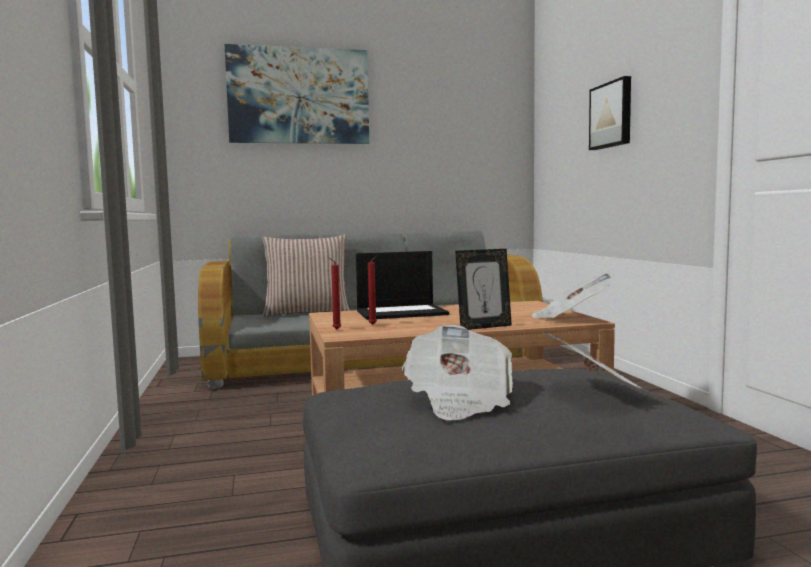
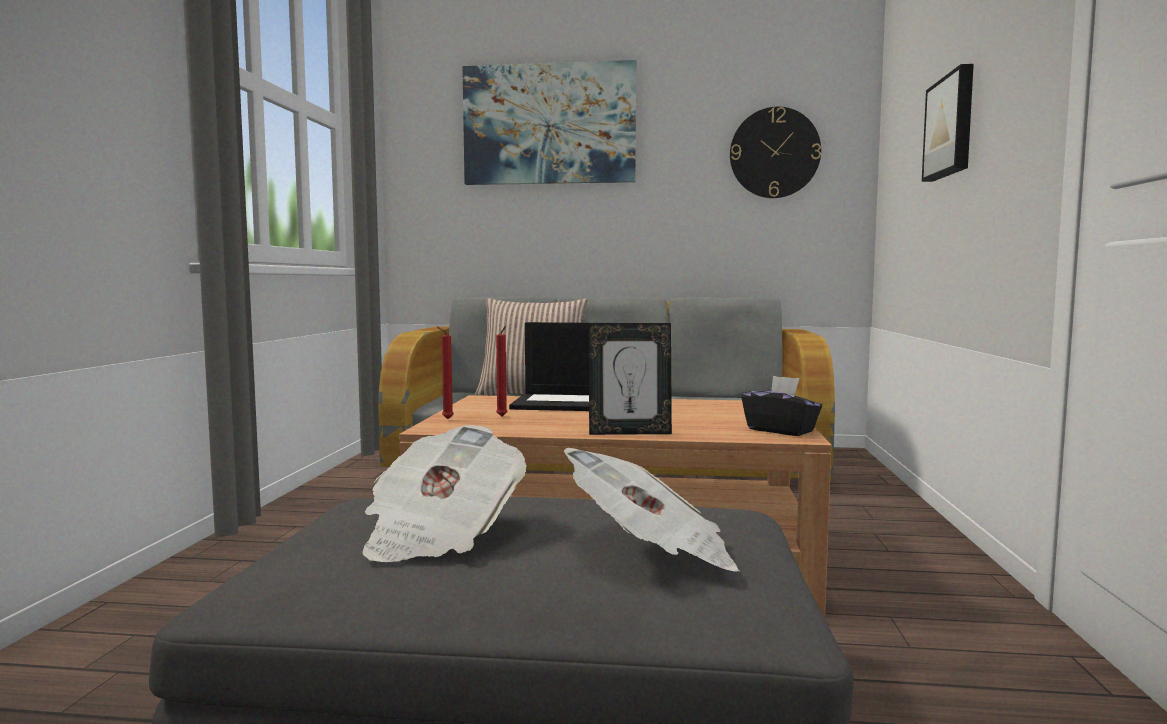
camera: 20 degrees right, 0 degrees up
newspaper [532,273,614,319] -> black tissue box [741,376,822,436]
none -> wall clock [730,107,821,198]

